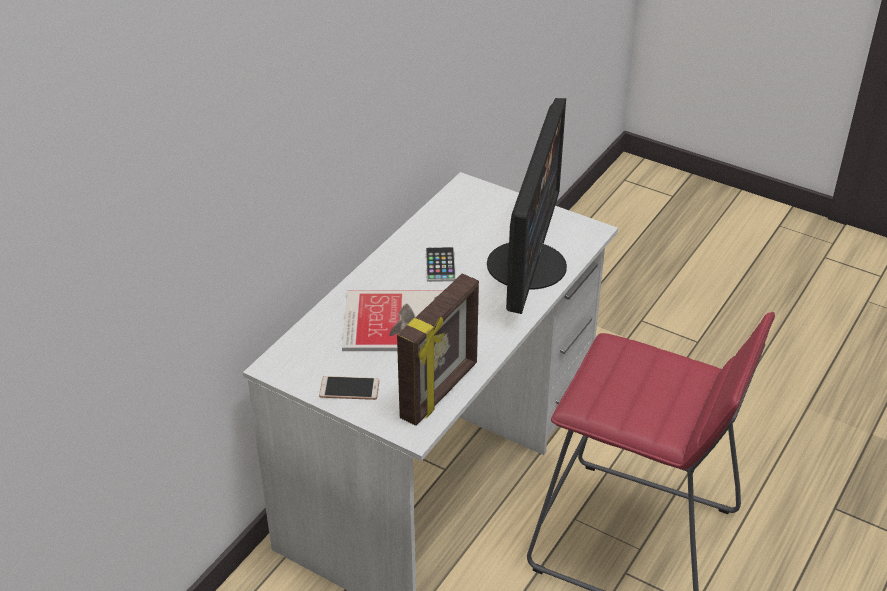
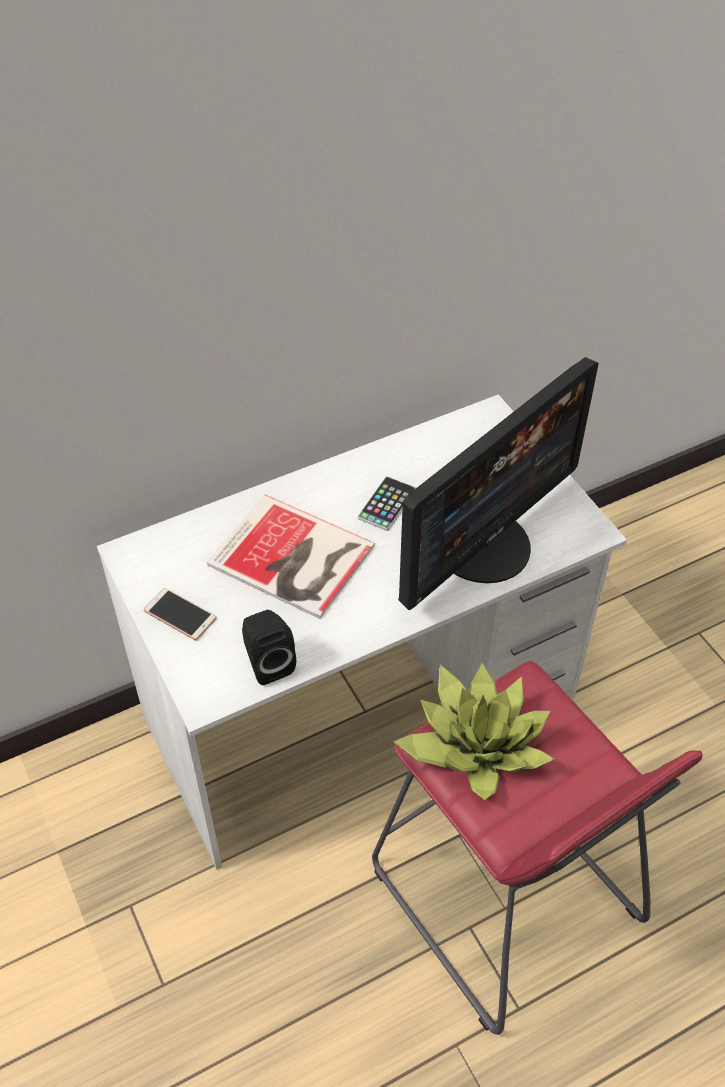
camera: 30 degrees right, 10 degrees up
picture frame [397,274,479,426] -> black speaker [242,610,296,685]
none -> potted plant [393,663,554,800]

